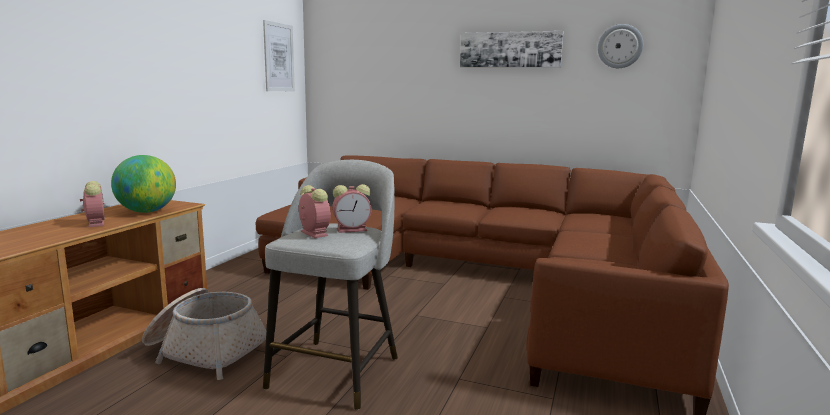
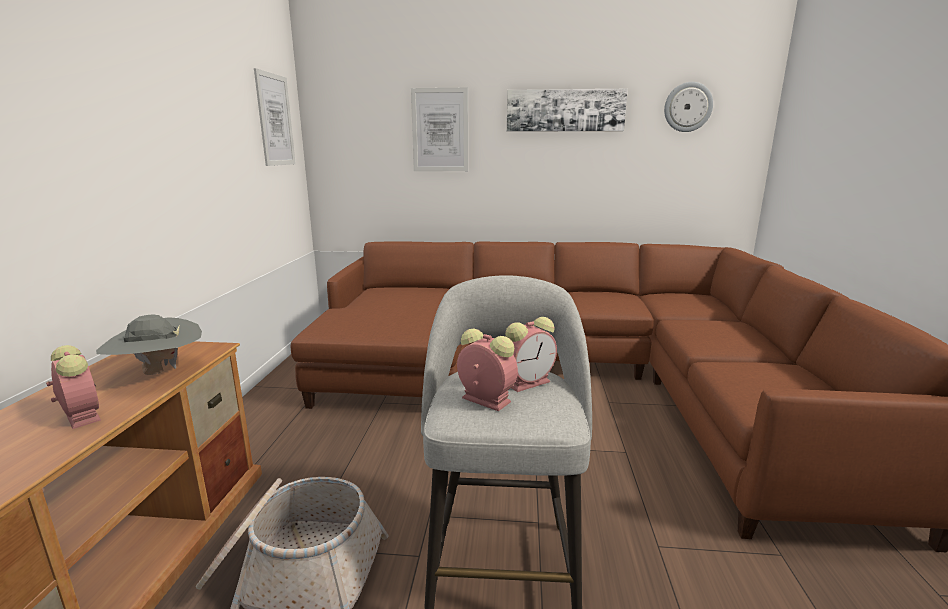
camera: 15 degrees left, 5 degrees up
globe [111,155,176,213] -> grey hat [96,314,202,375]
none -> picture [411,88,468,171]

